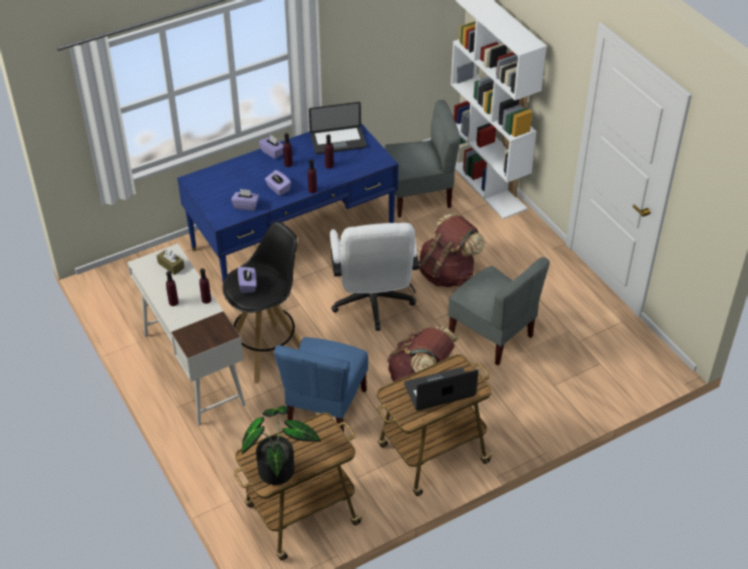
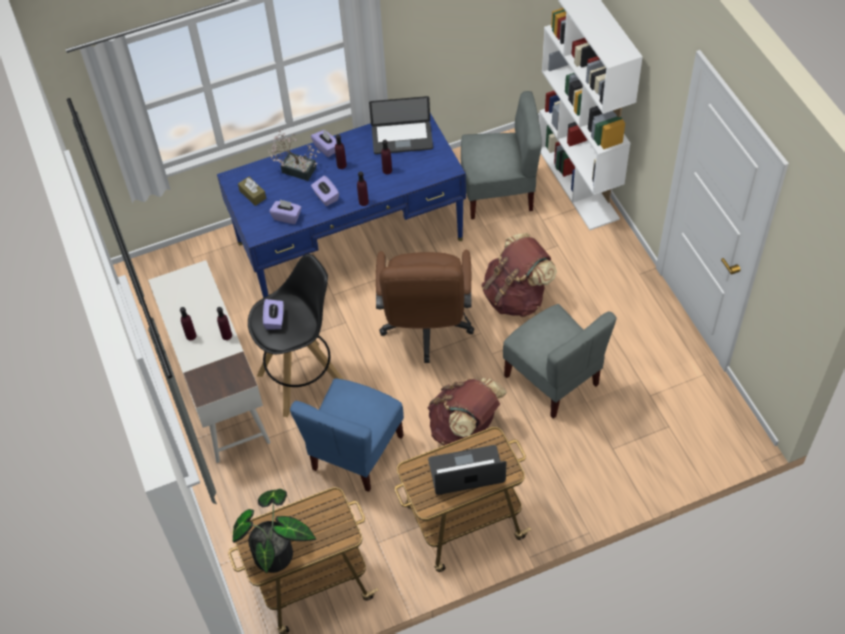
camera: 10 degrees right, 10 degrees up
brown tissue box [157,249,185,275] -> brown tissue box moved to [238,177,266,206]
white office chair [330,223,419,331] -> brown office chair [376,250,474,363]
none -> potted plant [267,129,320,181]

